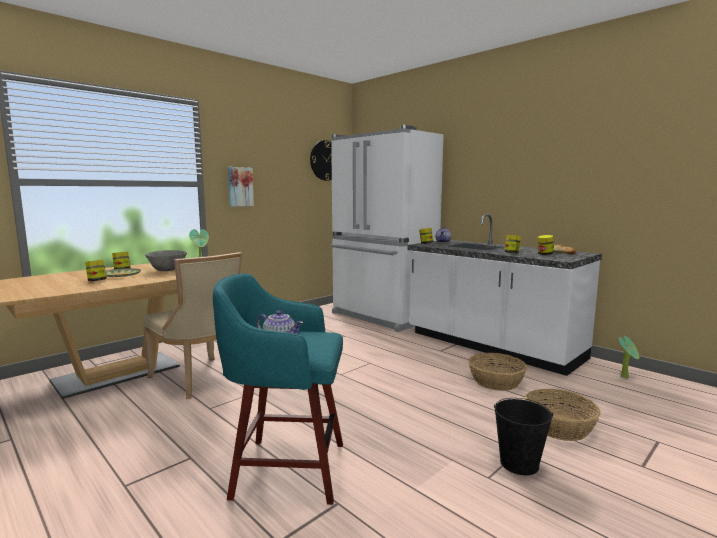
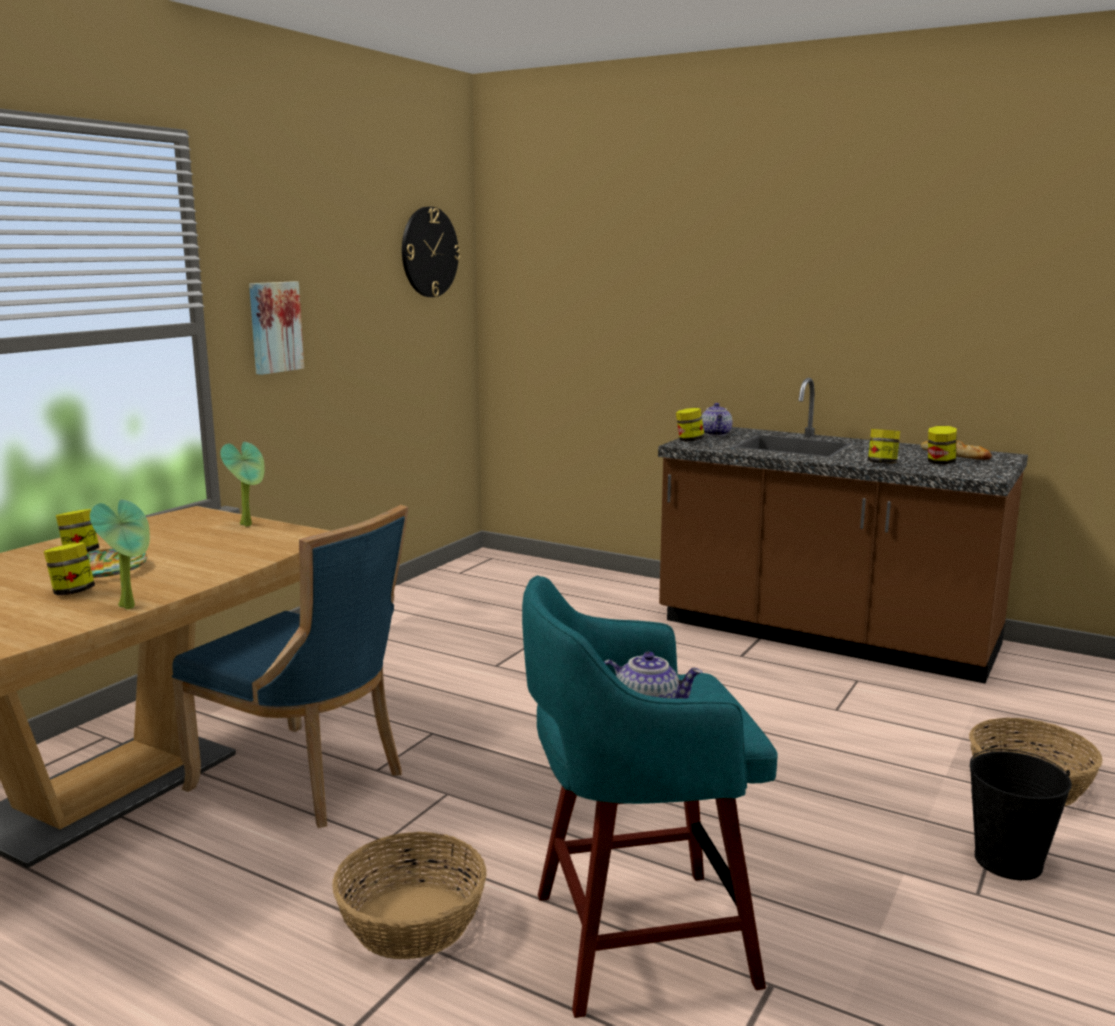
camera: 15 degrees left, 5 degrees up
beige chair [143,252,243,399] -> blue chair [172,505,408,828]
grey bowl [145,250,187,271] -> none
white fridge [331,125,444,332] -> none
white counter [408,214,602,376] -> brown counter [658,378,1028,684]
basket [468,353,527,391] -> basket moved to [332,832,486,959]
potted plant [619,336,640,379] -> potted plant moved to [90,500,150,610]

